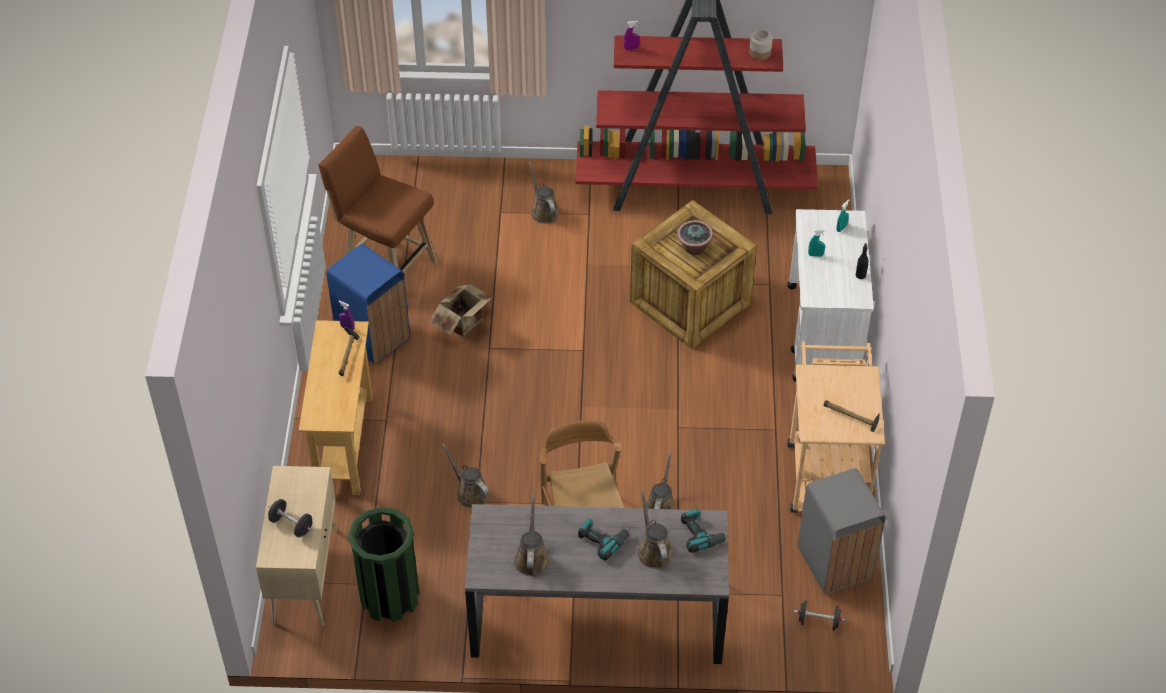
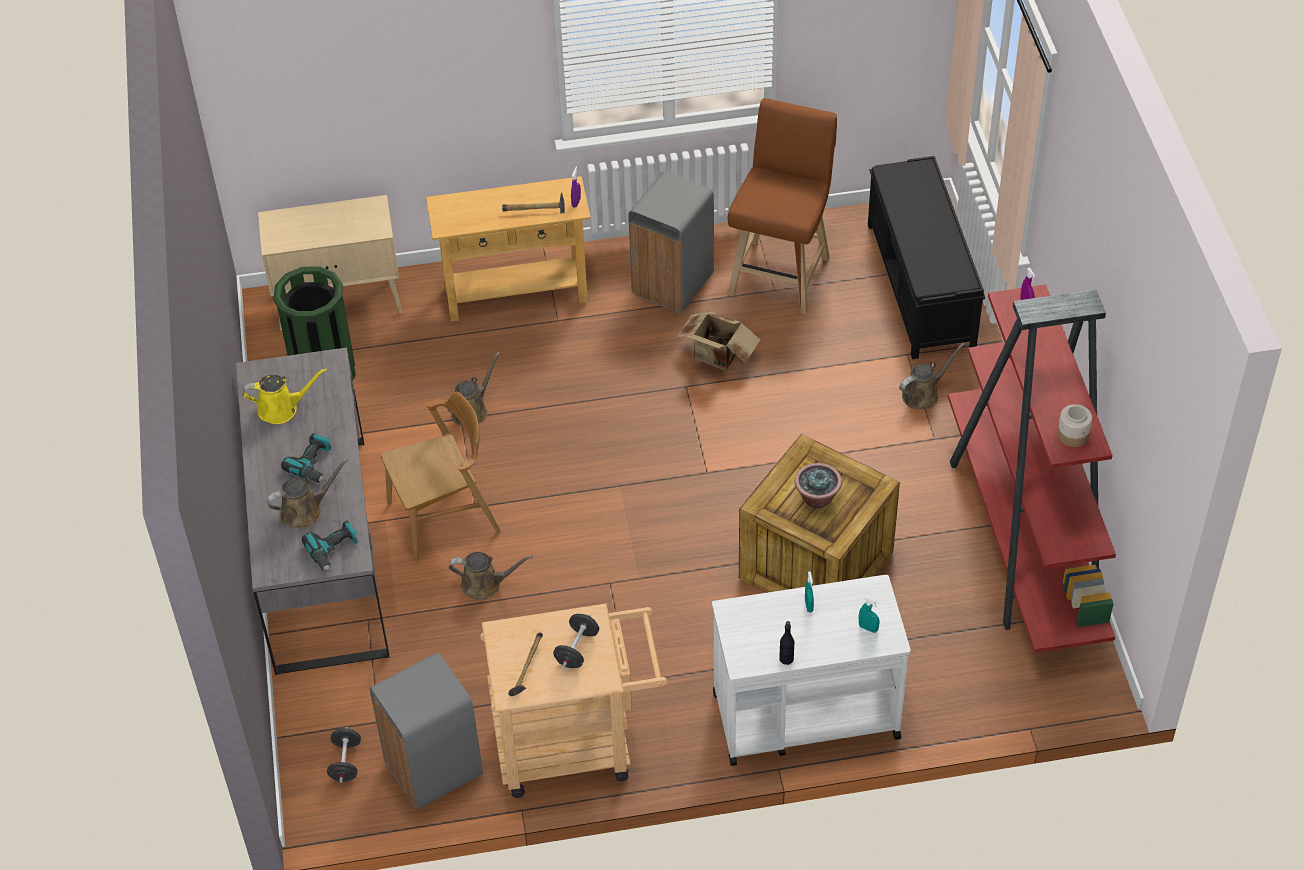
camera: 80 degrees right, 0 degrees up
black dumbbell [268,499,312,537] -> black dumbbell moved to [553,614,599,668]
blue trash can [327,243,410,364] -> grey trash can [628,171,714,313]
brown watering can [514,494,549,576] -> yellow watering can [243,368,327,424]
none -> black bench [868,156,985,359]

